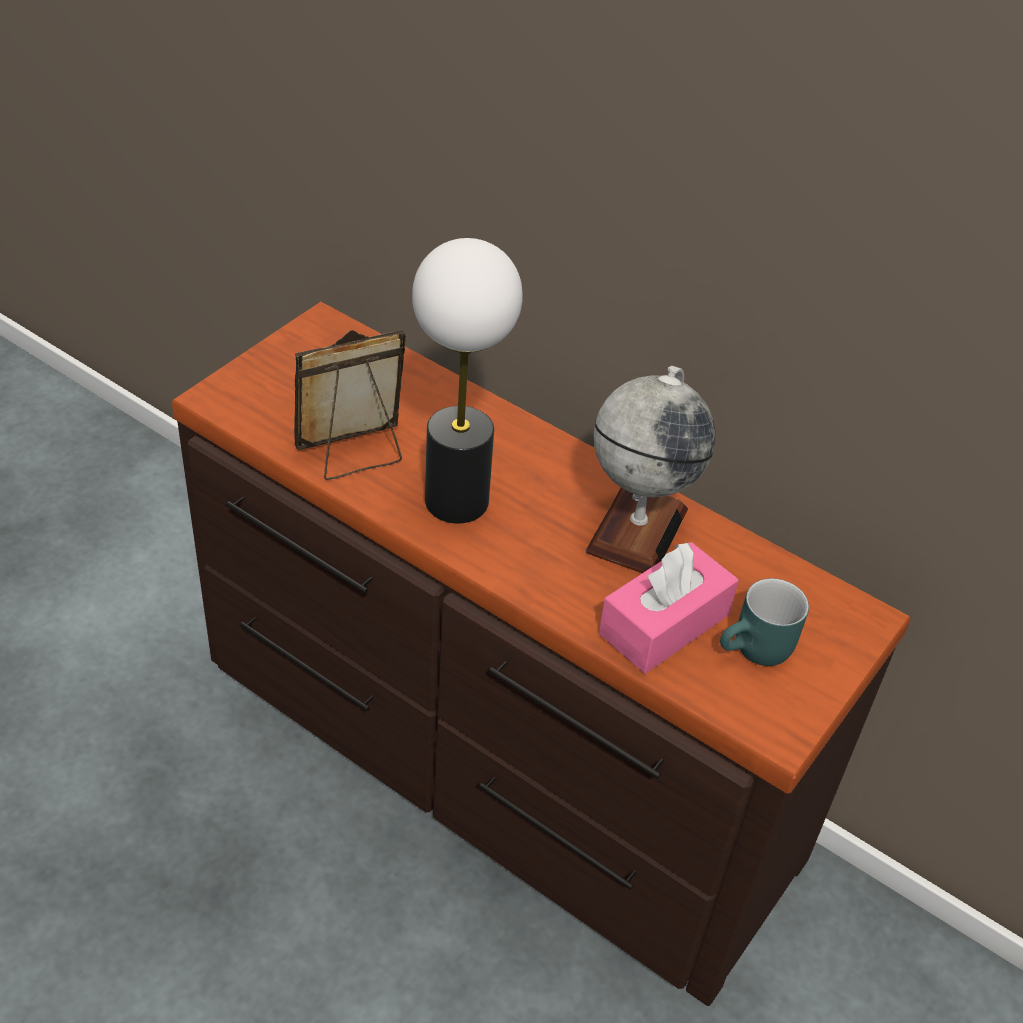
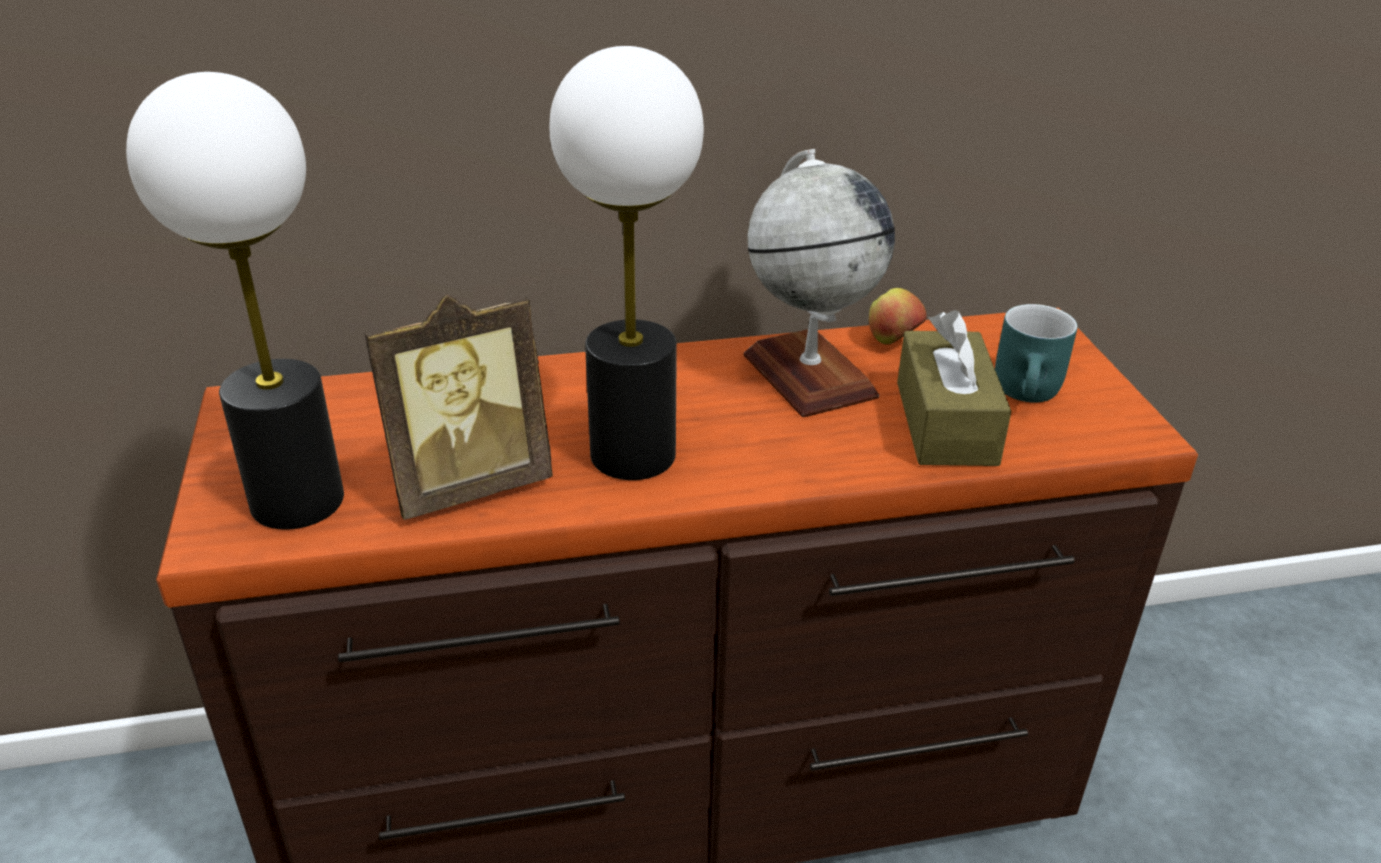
camera: 45 degrees left, 10 degrees down
picture frame [294,330,406,480] -> picture frame turned 135 degrees counterclockwise [365,295,553,520]
pink tissue box [599,542,739,674] -> brown tissue box [897,310,1011,466]
none -> table lamp [126,72,344,530]
none -> apple [869,288,927,345]

